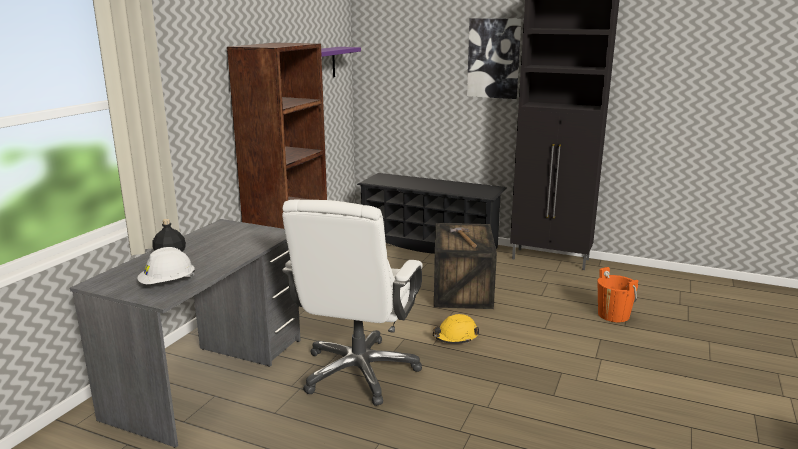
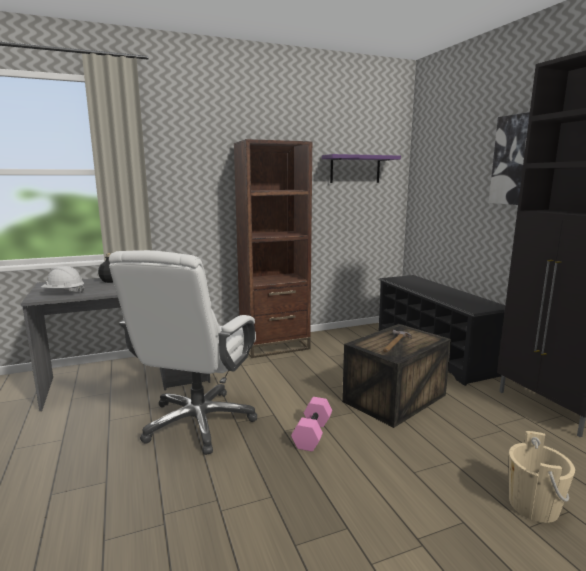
camera: 45 degrees right, 5 degrees down
white office chair [282,200,423,406] -> white office chair turned 45 degrees counterclockwise [109,250,257,455]
yellow hard hat [433,314,479,344] -> pink dumbbell [291,397,332,452]
orange bucket [598,267,639,322] -> beige bucket [509,431,575,523]

